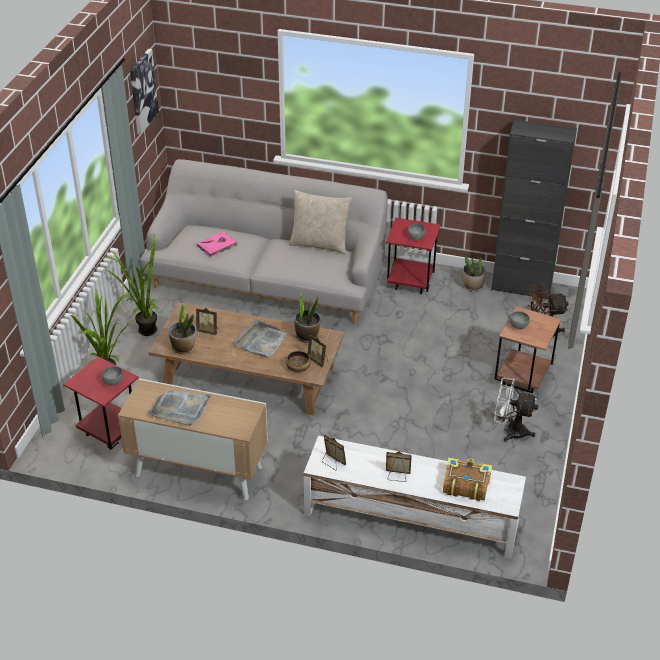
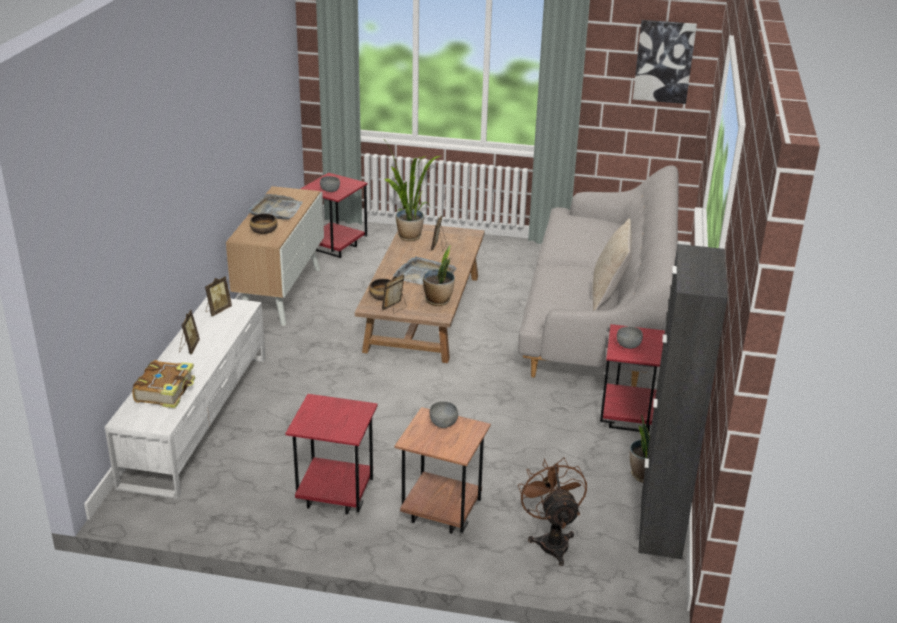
camera: 85 degrees right, 10 degrees down
potted plant [104,234,159,336] -> none
pink book [197,232,238,257] -> none
white fan [494,378,539,442] -> red side table [285,394,378,515]
none -> bowl [250,214,277,234]

